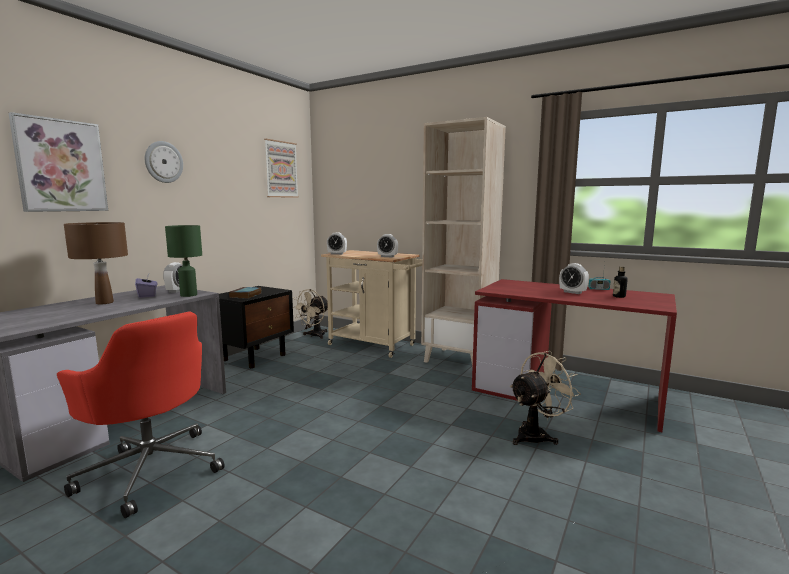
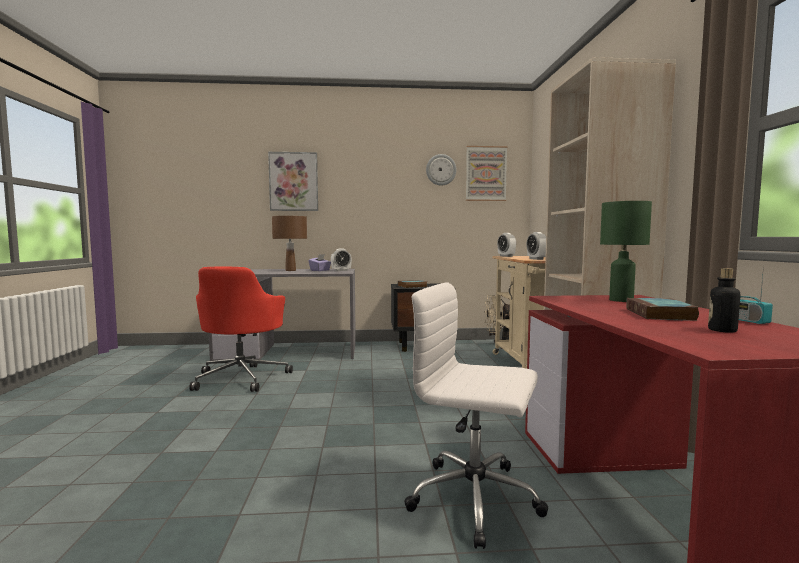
camera: 55 degrees right, 5 degrees down
wall clock [145,141,183,183] -> wall clock moved to [426,154,456,186]
green table lamp [165,225,202,297] -> green table lamp moved to [600,201,652,302]
beige fan [510,351,581,445] -> white office chair [404,282,548,549]
alarm clock [559,263,589,294] -> book [626,298,699,321]

